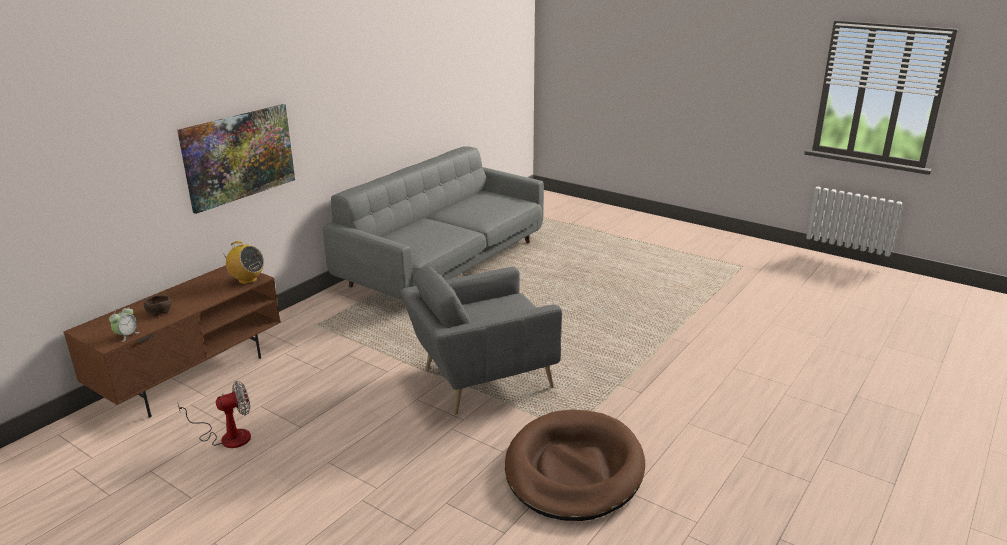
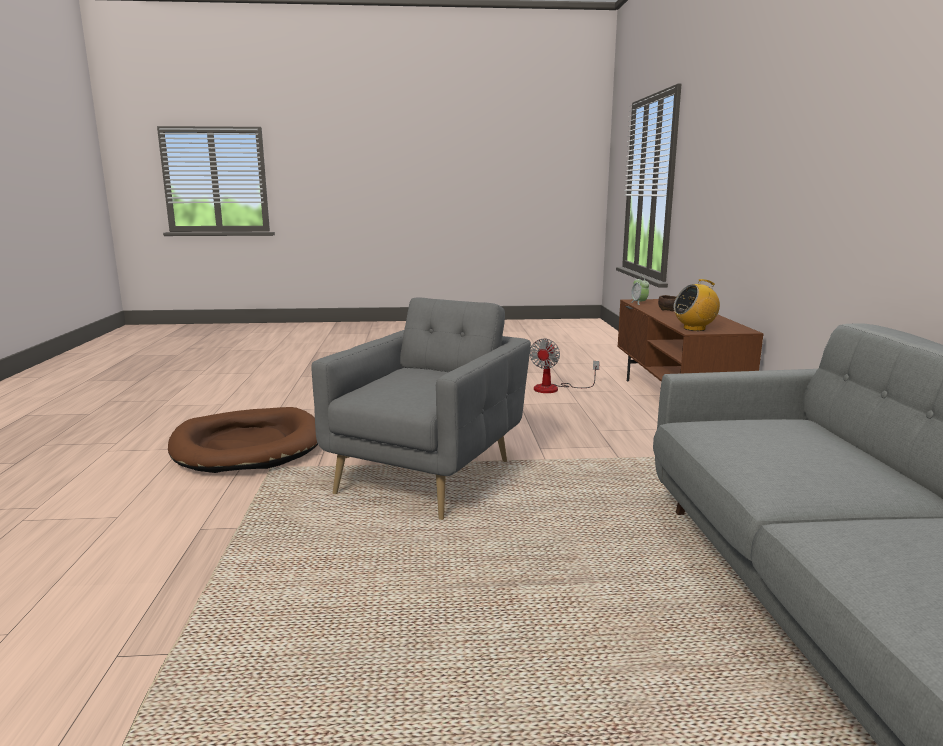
camera: 140 degrees right, 10 degrees down
picture [177,104,295,214] -> none

